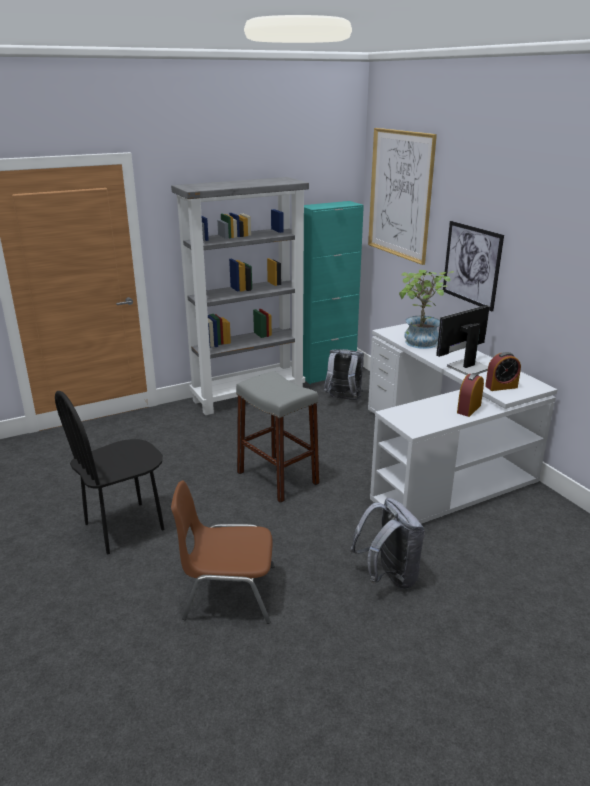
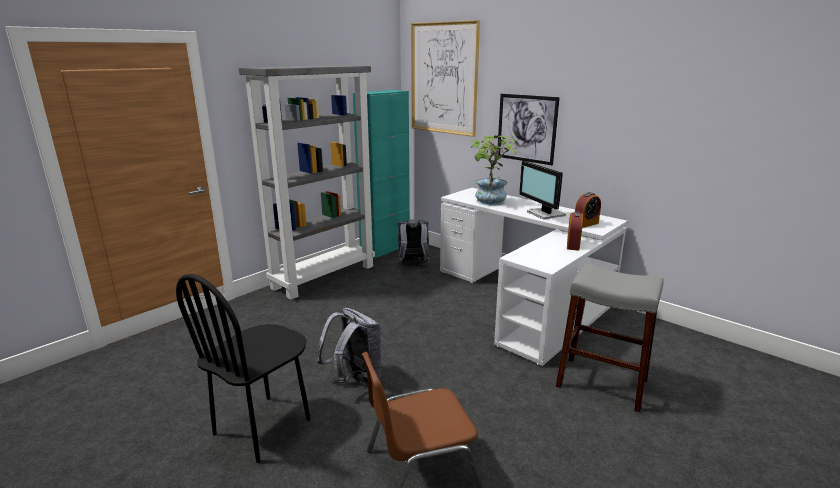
camera: 20 degrees left, 5 degrees down
grey stool [236,371,319,503] -> grey stool moved to [556,263,664,412]
grey backpack [350,498,425,589] -> grey backpack moved to [317,308,381,386]
monitor [436,305,490,375] -> monitor turned 60 degrees counterclockwise [519,161,566,220]

